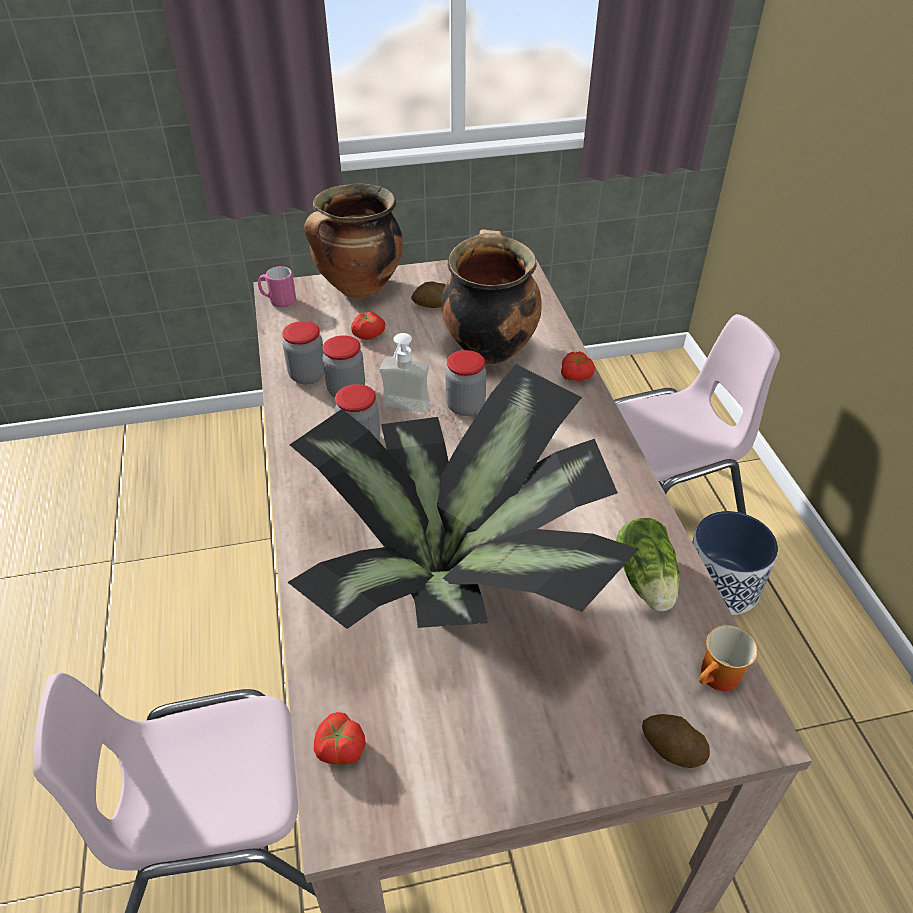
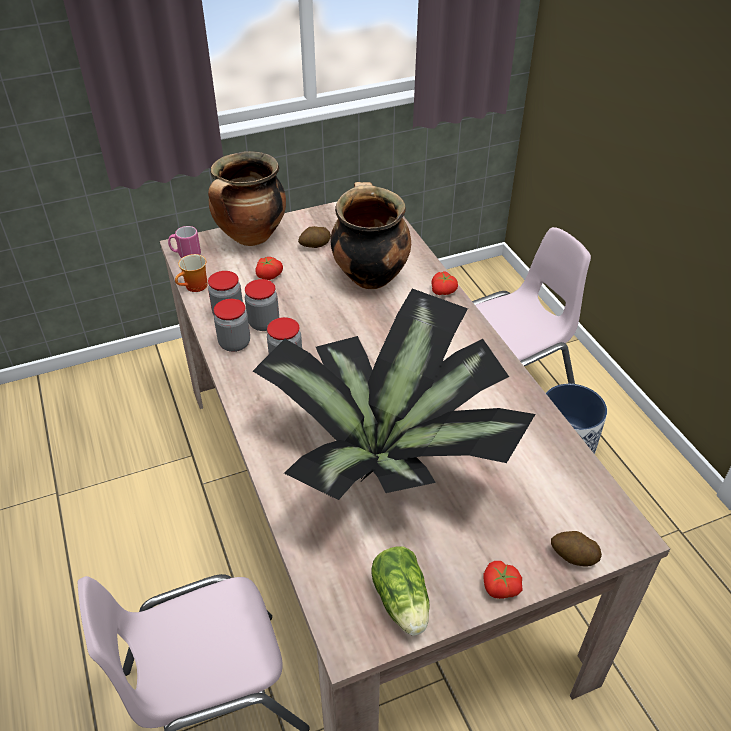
camera: 10 degrees left, 0 degrees up
tomato [314,712,366,765] -> tomato moved to [484,561,523,599]
soap dispenser [380,333,430,413] -> none
jar [445,350,486,416] -> jar moved to [214,299,250,352]
lettuce [616,518,680,611] -> lettuce moved to [371,546,430,635]
mug [699,625,758,691] -> mug moved to [175,254,208,292]

